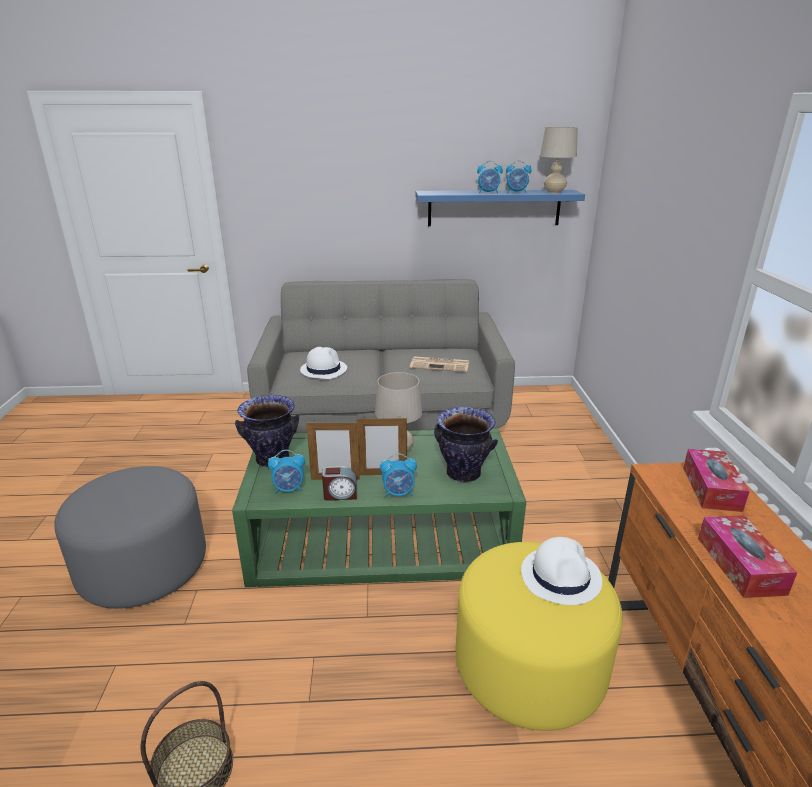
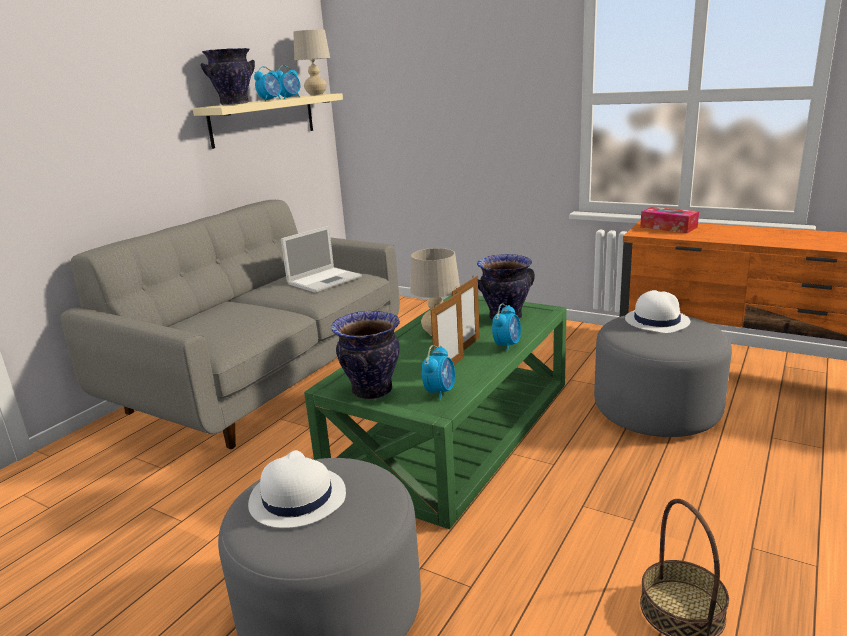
camera: 55 degrees left, 5 degrees down
white hat [300,347,347,379] -> white hat moved to [248,450,346,528]
alarm clock [322,466,357,501] -> none
newspaper [410,356,469,372] -> laptop [281,226,362,293]
blue shelf [416,190,585,226] -> beige shelf [193,93,343,149]
yellow ottoman [456,542,623,731] -> grey ottoman [594,315,732,437]
tissue box [698,515,797,598] -> none
none -> vase [201,48,255,105]

